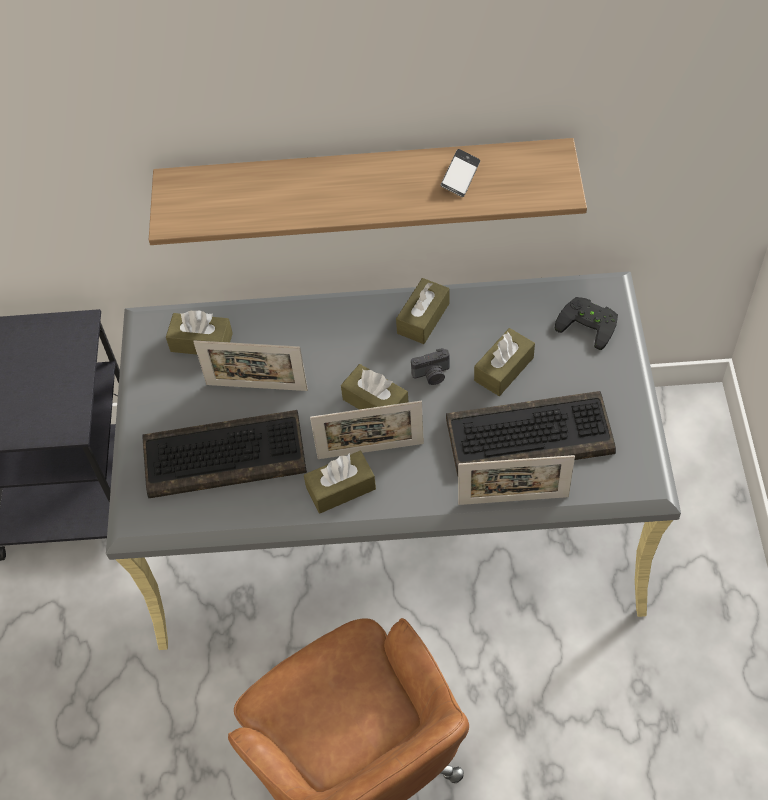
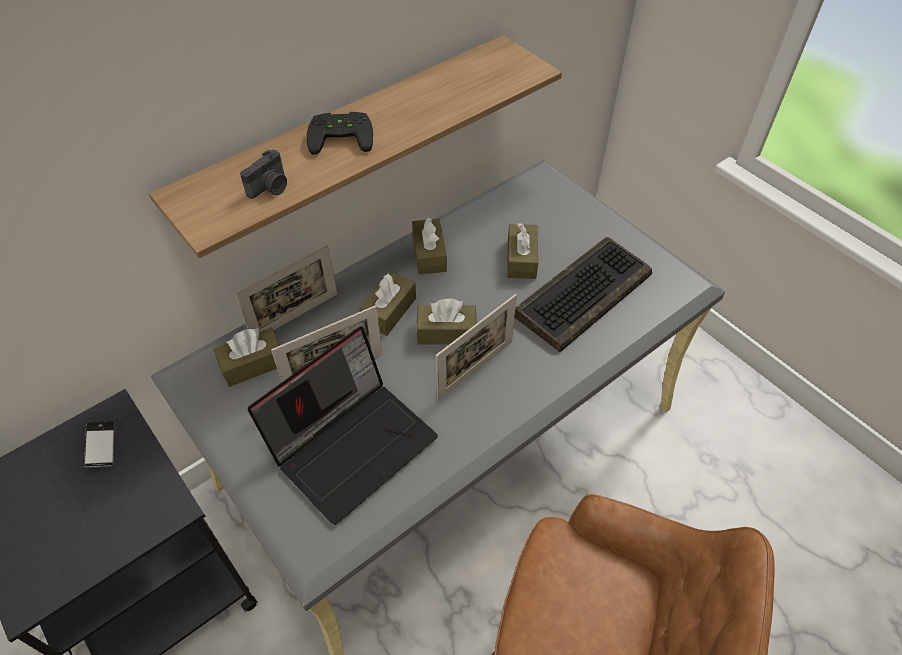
camera: 40 degrees left, 5 degrees down
keyboard [143,410,307,498] -> laptop [248,326,438,525]
brown tissue box [304,451,376,514] -> brown tissue box moved to [359,272,416,336]
camera [411,348,450,385] -> camera moved to [240,150,287,199]
phone [440,149,480,197] -> phone moved to [84,421,115,468]
picture frame [458,455,575,505] -> picture frame moved to [235,245,338,332]
black game controller [555,297,618,350] -> black game controller moved to [307,112,373,154]

